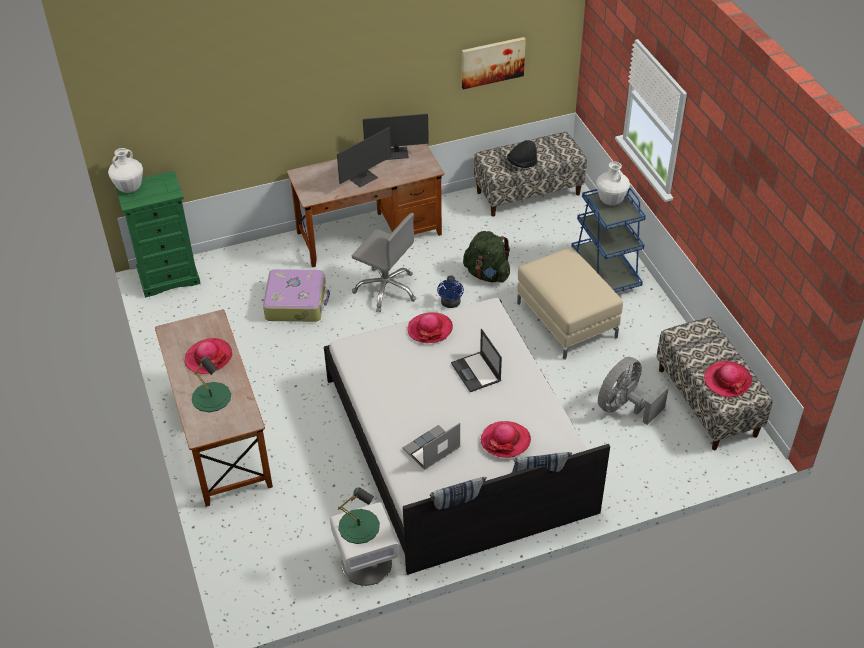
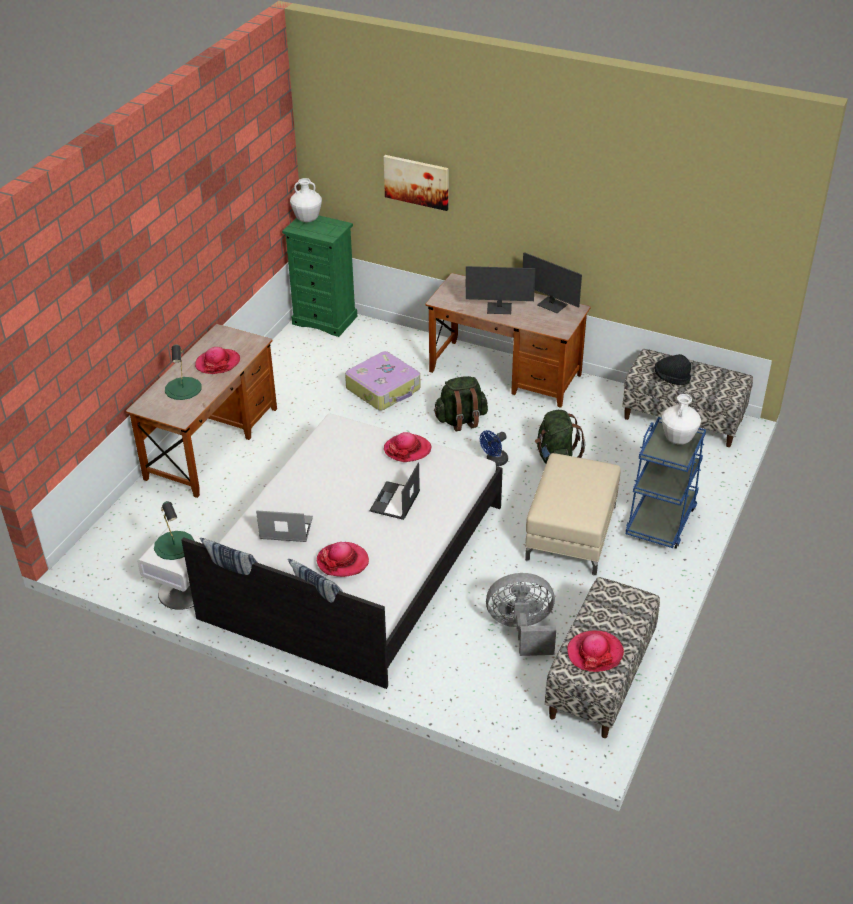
camera: 45 degrees right, 5 degrees down
grey office chair [352,213,416,312] -> green backpack [434,376,488,431]
picture [462,37,526,89] -> picture moved to [383,155,448,211]

